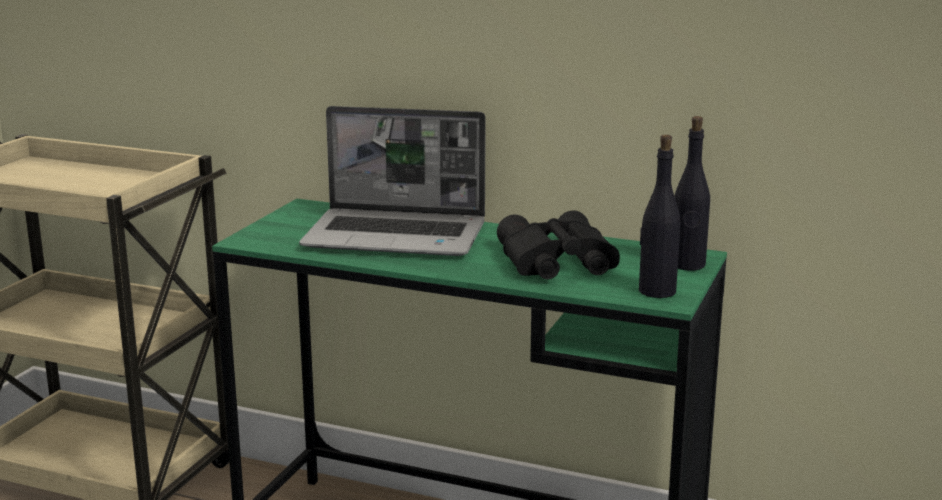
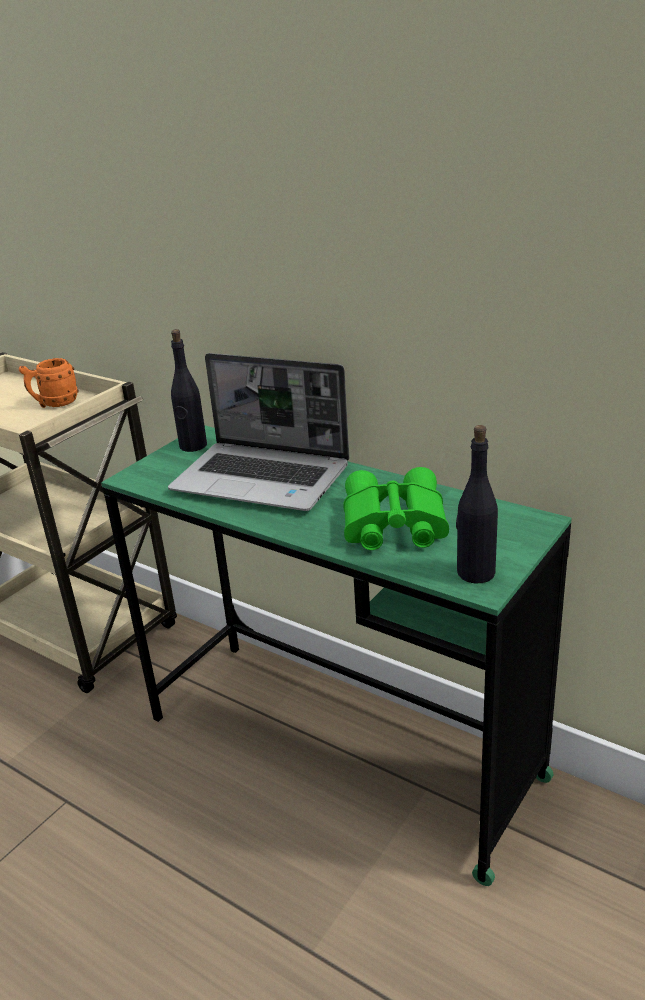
camera: 15 degrees right, 10 degrees up
black binoculars [497,210,620,279] -> green binoculars [343,467,449,550]
black bottle [674,116,710,270] -> black bottle moved to [171,329,207,452]
none -> orange mug [19,358,79,408]

